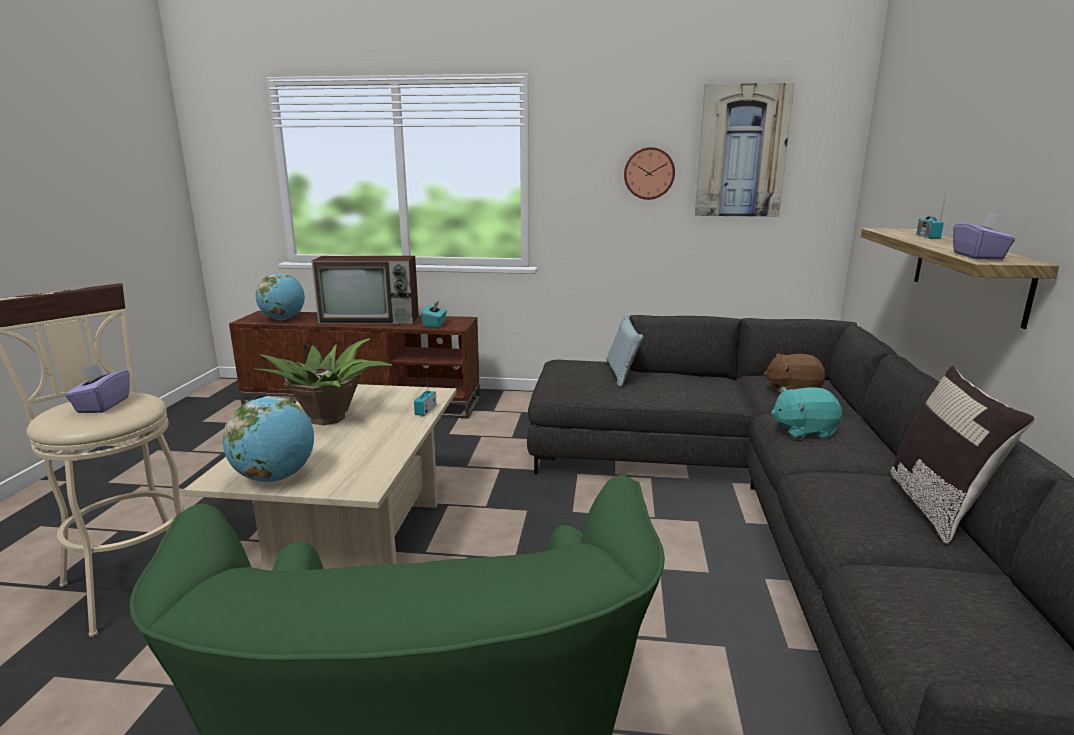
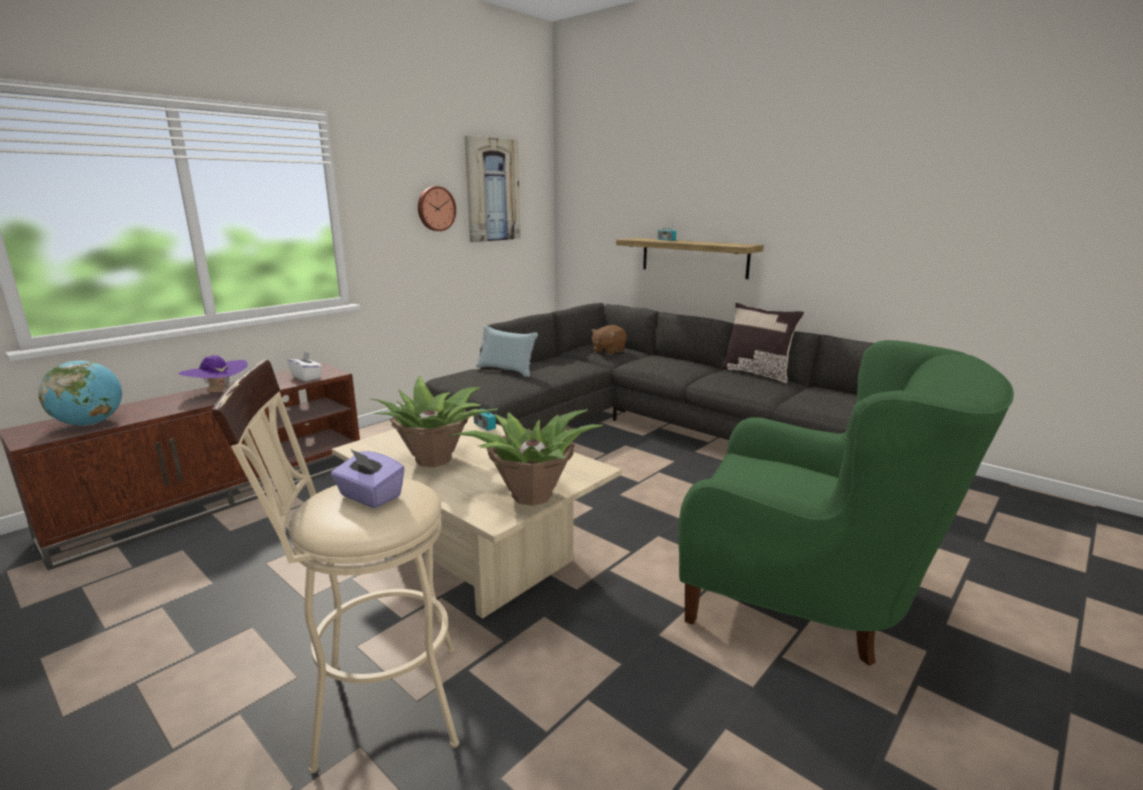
camera: 55 degrees left, 0 degrees up
globe [223,396,314,482] -> potted plant [449,409,603,506]
television [311,256,419,324] -> purple hat [179,355,248,392]
turquoise tissue box [421,301,447,328] -> white tissue box [287,351,322,381]
turquoise plush toy [771,387,842,439] -> none
purple tissue box [953,213,1015,260] -> none

